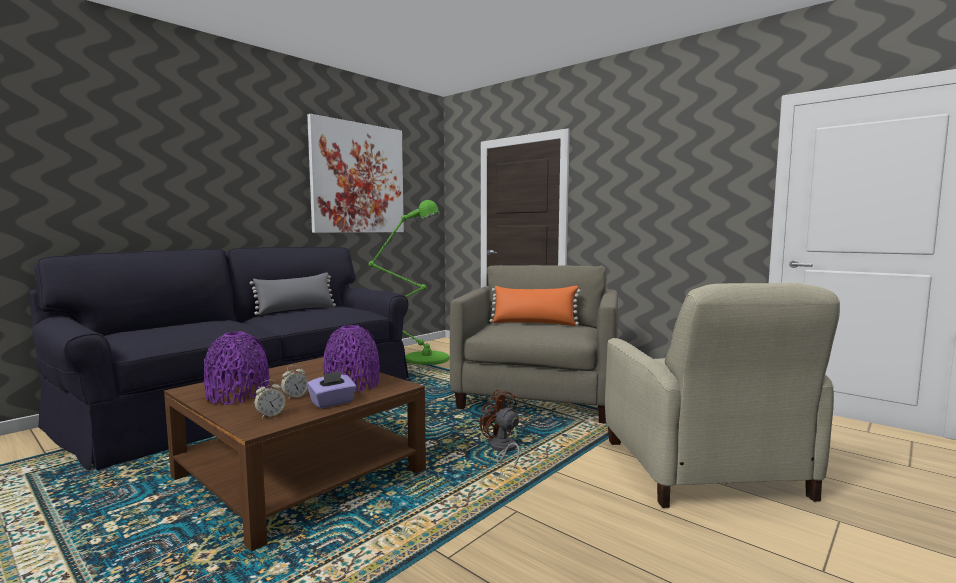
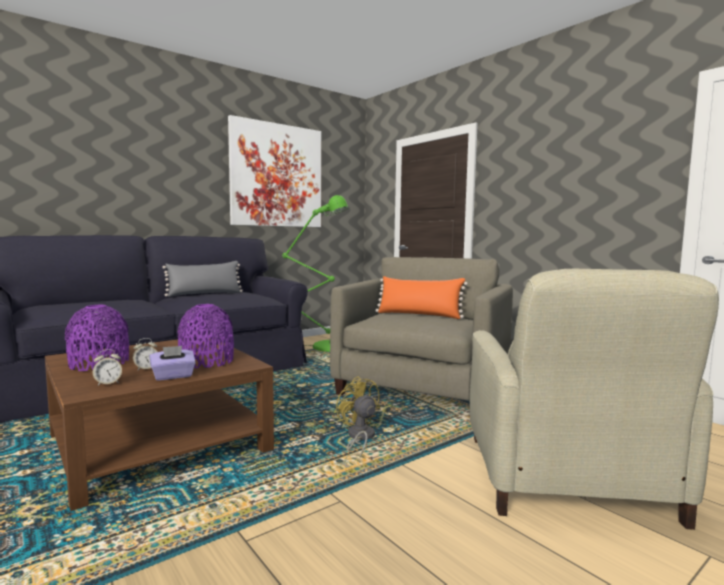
camera: 10 degrees right, 0 degrees up
brown fan [480,389,520,469] -> yellow fan [336,376,380,458]

